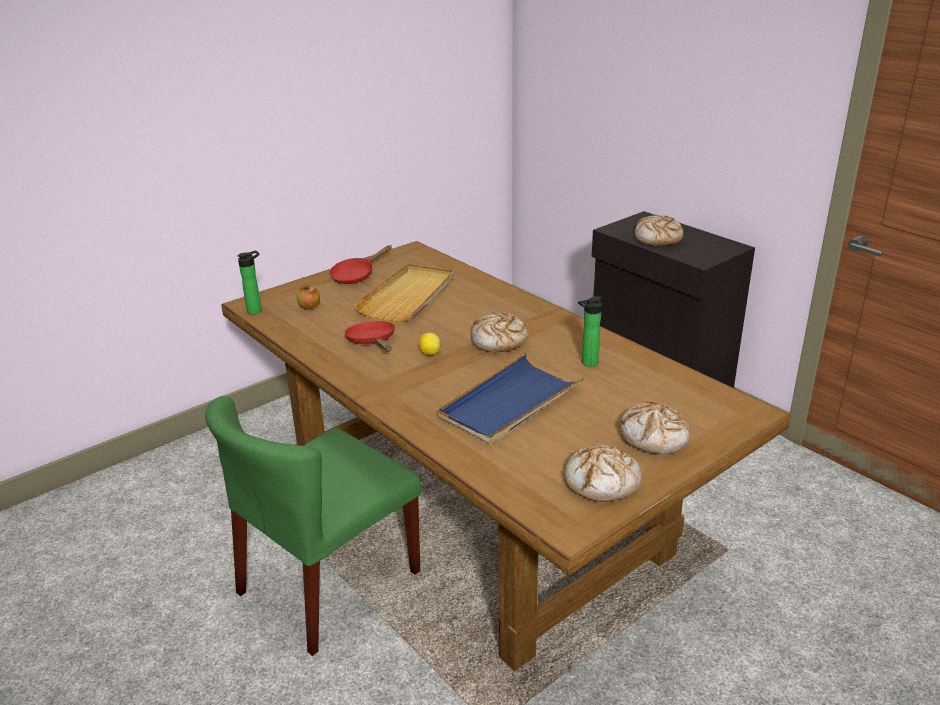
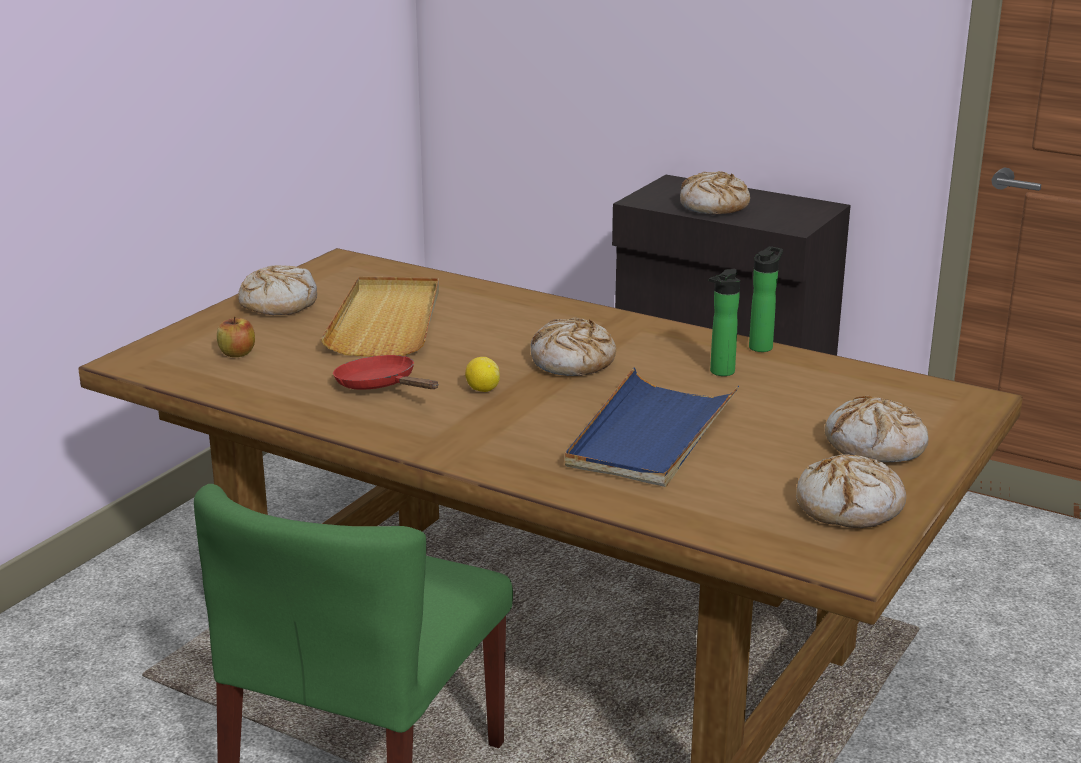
camera: 20 degrees left, 5 degrees down
bottle [237,250,262,315] -> bottle moved to [749,246,783,352]
red frying pan [329,245,392,284] -> bread [238,265,317,315]

